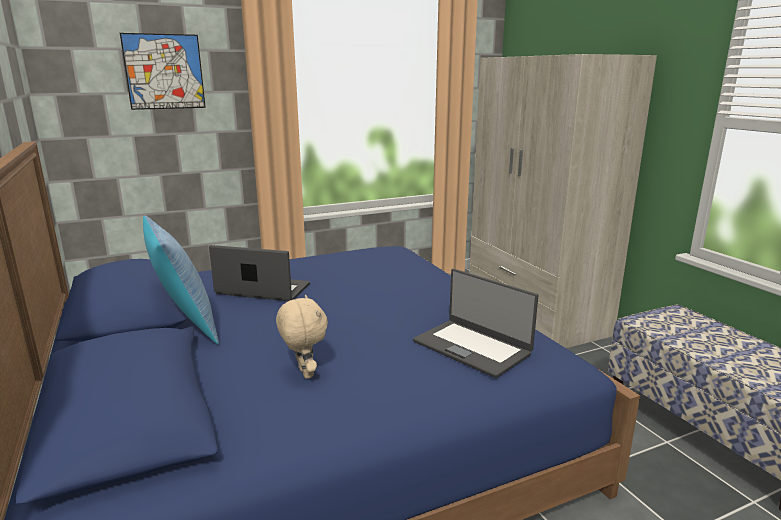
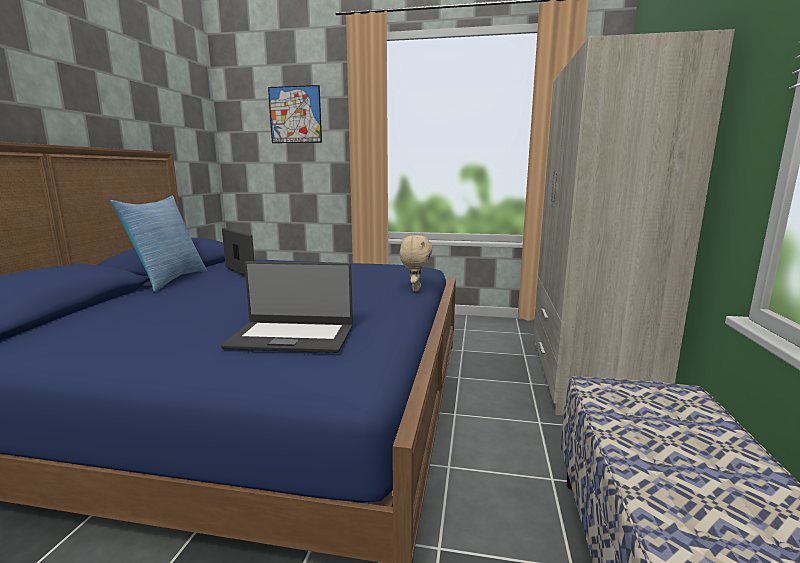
camera: 35 degrees right, 5 degrees down
beige plush toy [276,295,328,379] -> beige plush toy moved to [400,235,433,291]
laptop [413,269,538,378] -> laptop turned 75 degrees counterclockwise [221,261,353,353]

